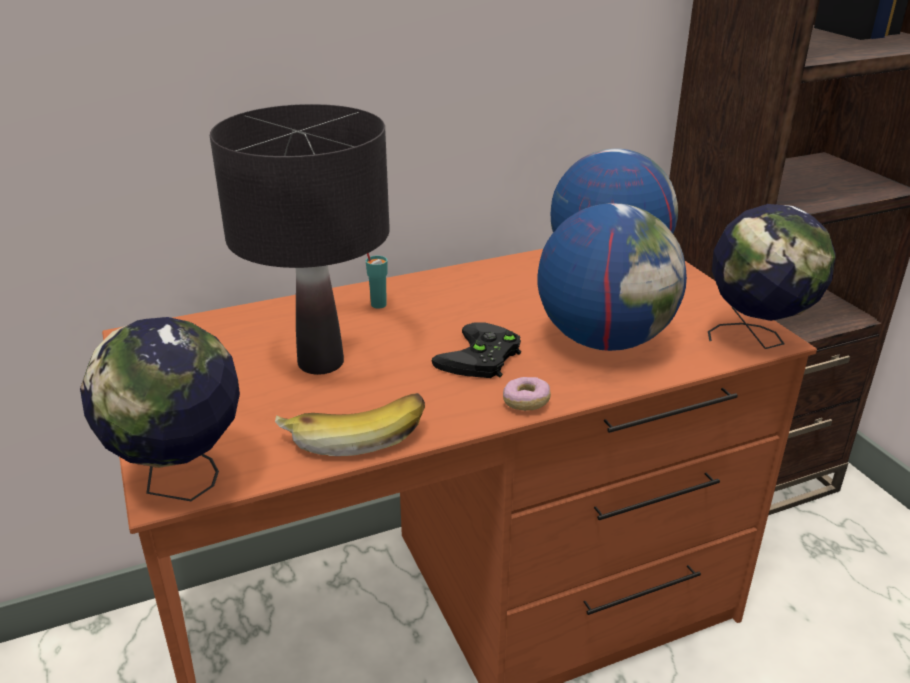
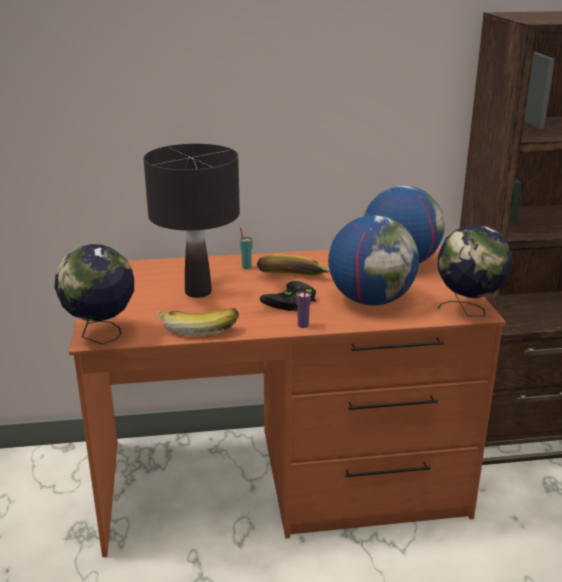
camera: 15 degrees right, 5 degrees down
donut [503,377,551,411] -> purple cup [296,287,311,328]
none -> banana [257,254,329,275]

